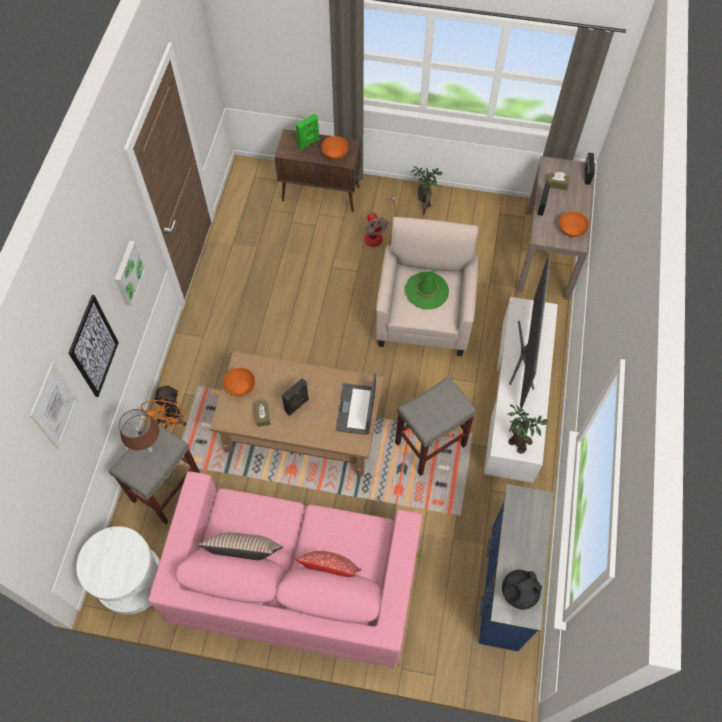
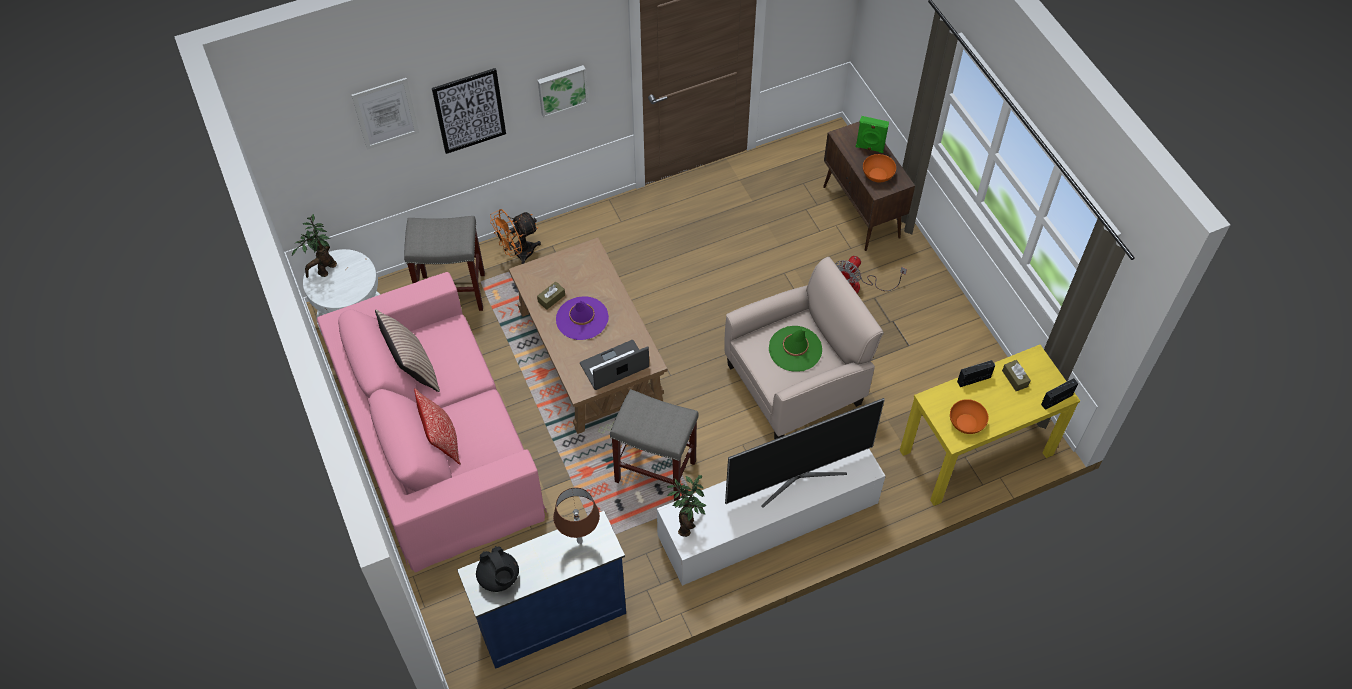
camera: 55 degrees right, 5 degrees down
brown table lamp [119,409,160,453] -> brown table lamp moved to [553,487,600,544]
orange bowl [223,368,255,397] -> none
black speaker [282,378,309,416] -> purple hat [556,297,609,340]
potted plant [410,166,443,215] -> potted plant moved to [292,214,337,278]
black teapot [502,570,542,610] -> black teapot turned 150 degrees counterclockwise [476,546,519,592]
brown console table [517,156,596,300] -> yellow console table [900,345,1080,506]

